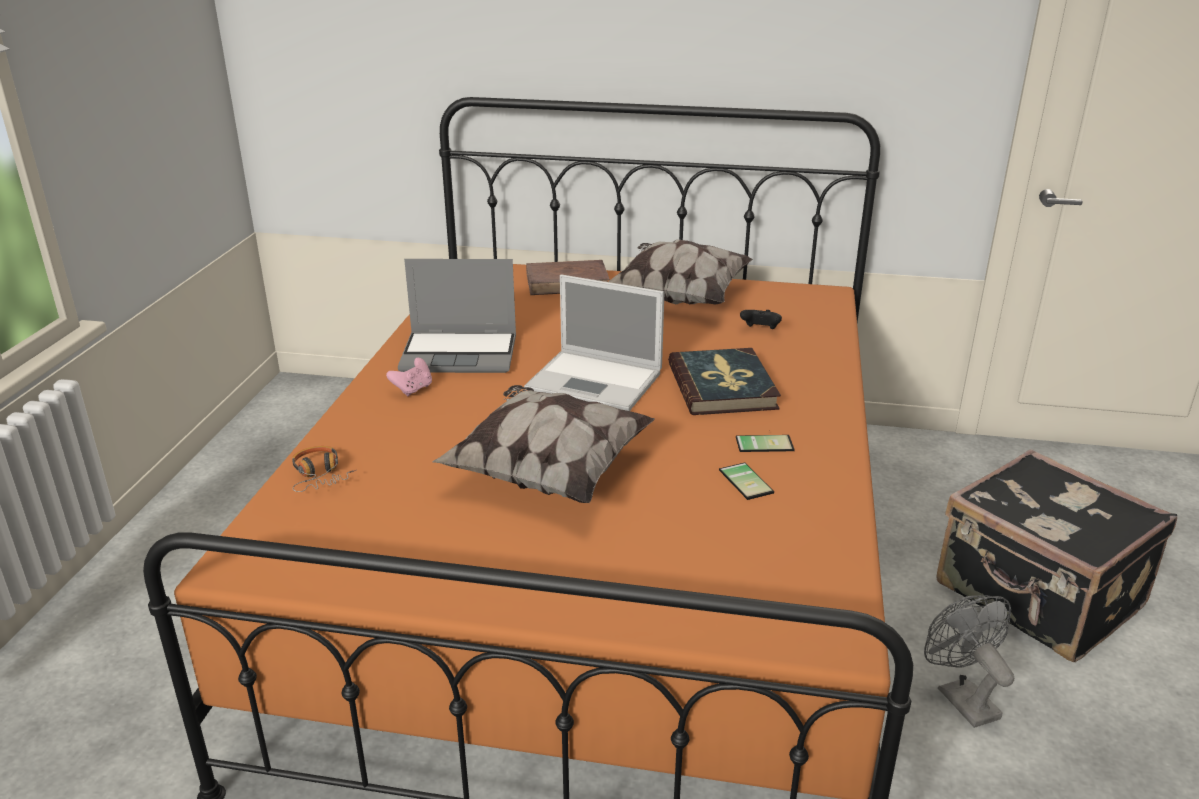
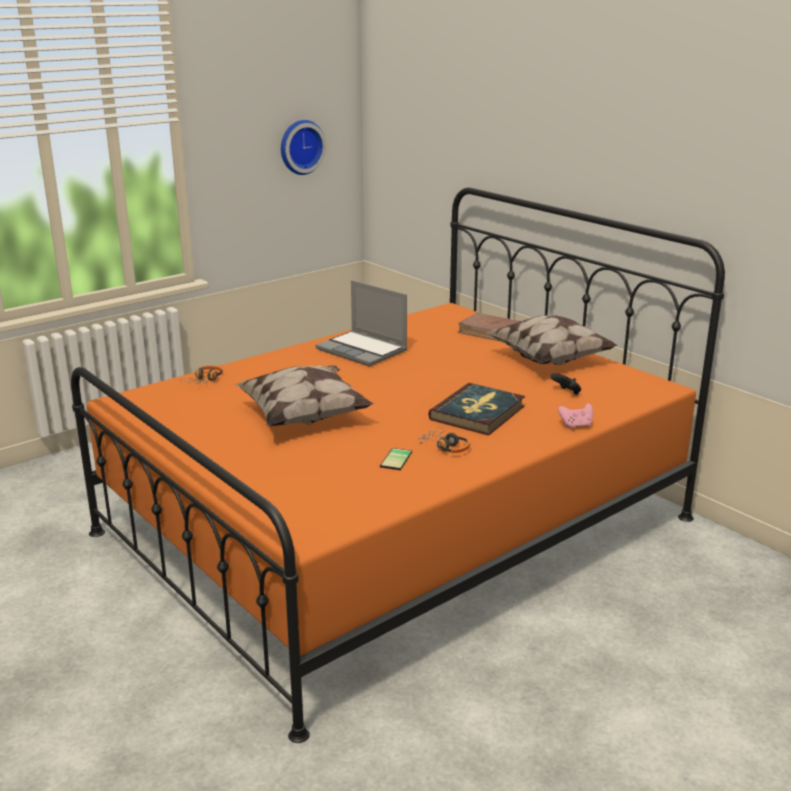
camera: 40 degrees right, 5 degrees down
pink game controller [386,358,432,396] -> pink game controller moved to [558,403,593,429]
laptop [524,274,665,411] -> none
phone [736,435,795,452] -> headphones [418,427,470,453]
grey fan [924,595,1014,728] -> none
black suitcase [936,449,1177,662] -> none
none -> wall clock [281,120,326,175]

